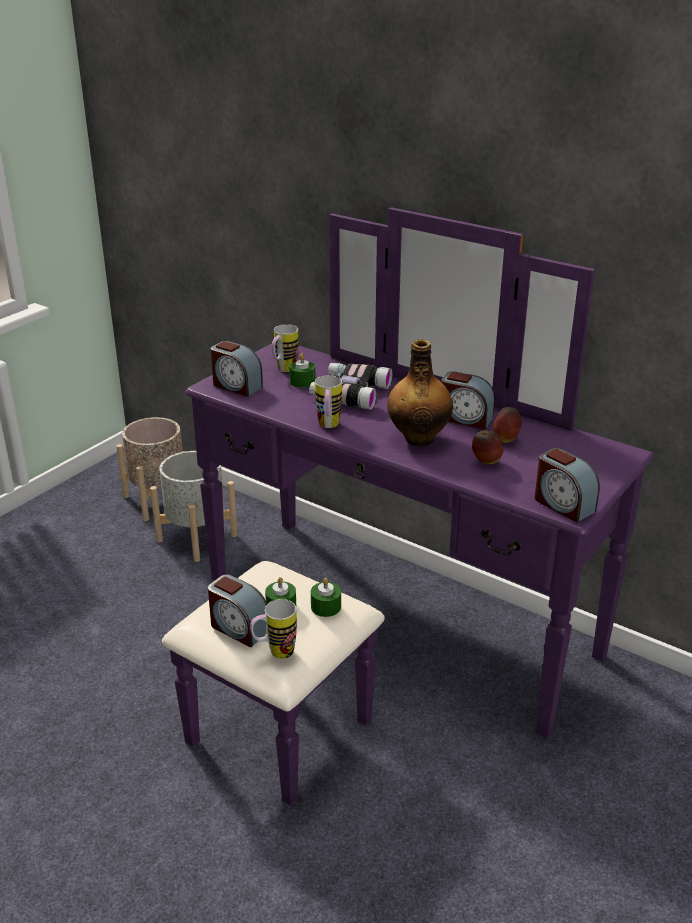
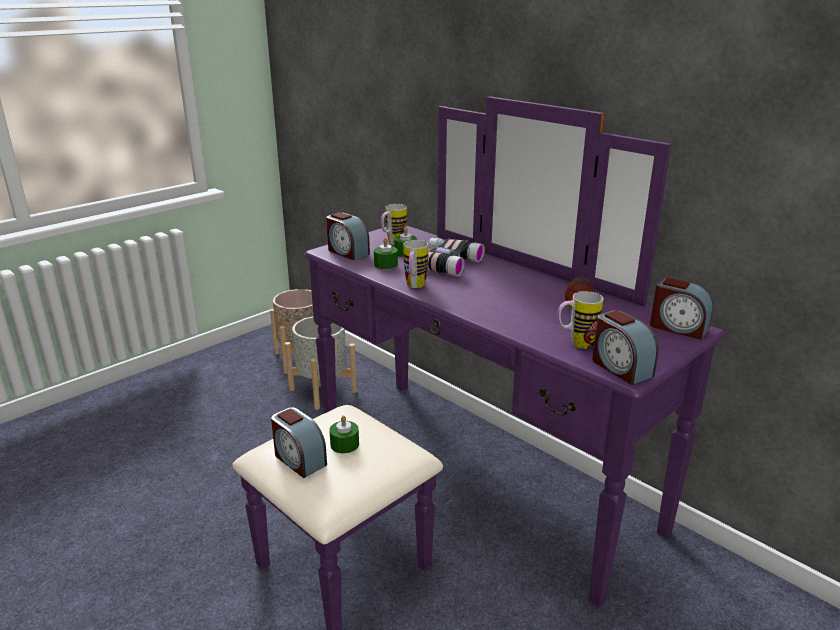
camera: 10 degrees right, 5 degrees down
mug [250,599,297,659] -> mug moved to [558,291,603,349]
green candle [311,578,341,617] -> green candle moved to [374,238,398,269]
bottle [387,339,453,447] -> none
alarm clock [441,371,495,429] -> alarm clock moved to [650,278,713,340]
apple [472,430,503,464] -> none

